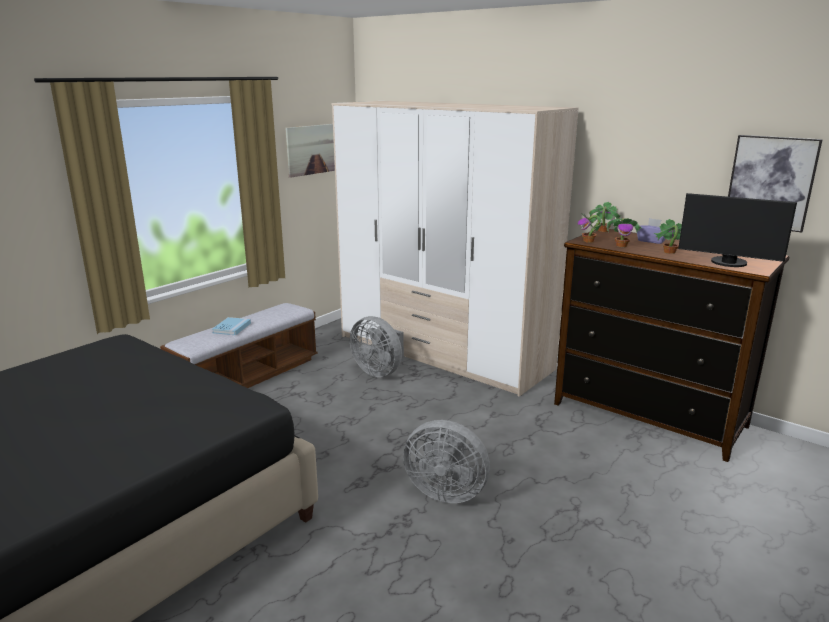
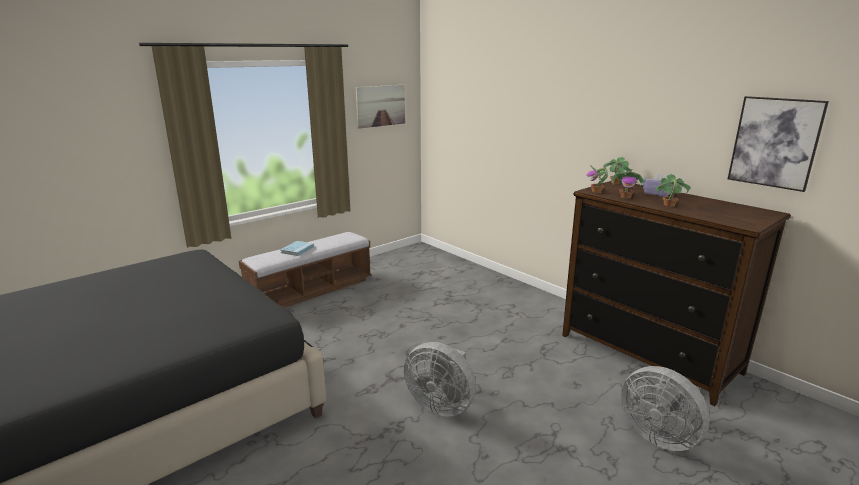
camera: 10 degrees right, 0 degrees up
wardrobe [332,101,579,397] -> none
grey fan [350,316,404,377] -> grey fan moved to [621,366,710,451]
monitor [678,193,797,267] -> none

